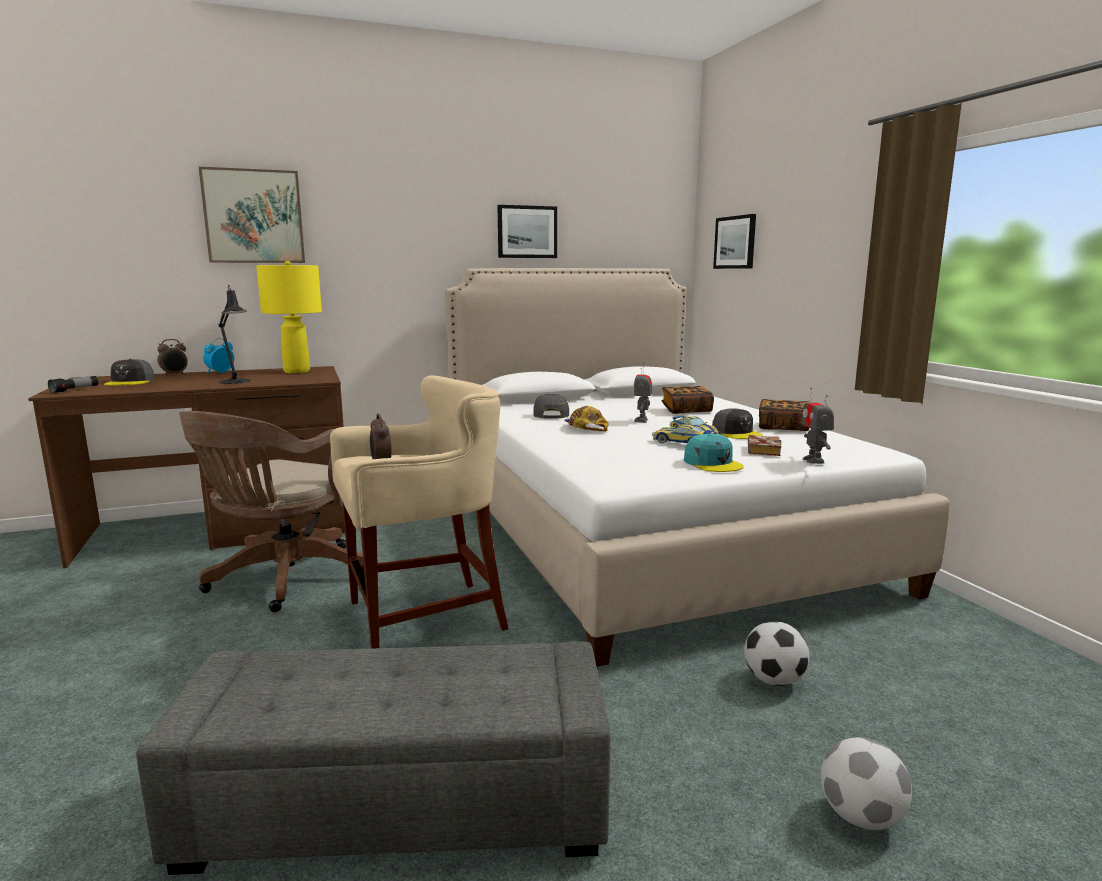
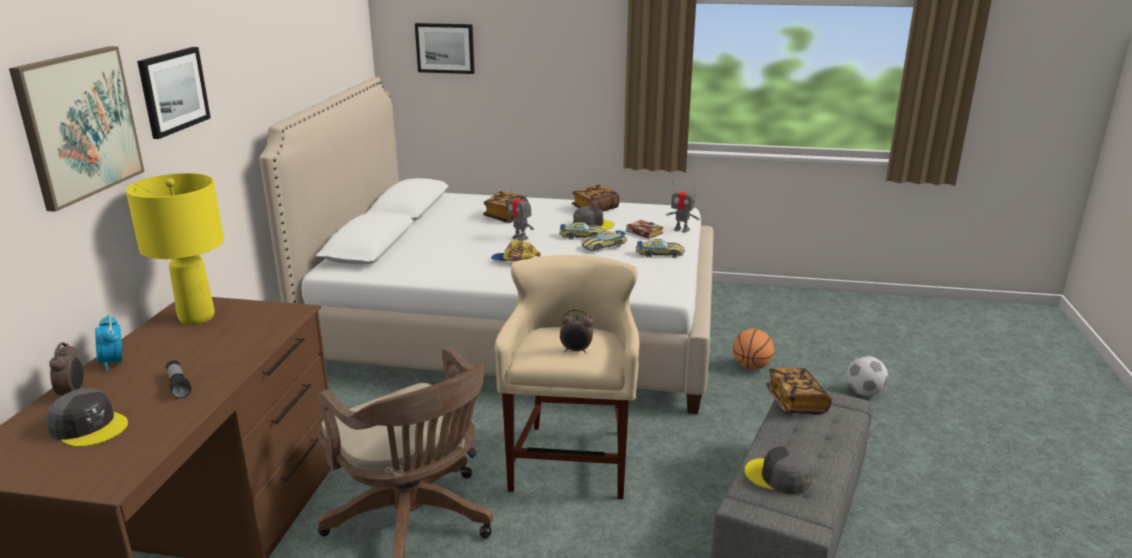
camera: 60 degrees left, 10 degrees up
flashlight [48,376,98,393] -> flashlight moved to [166,360,191,399]
black table lamp [219,285,251,384] -> none
picture [497,205,557,258] -> picture moved to [137,47,211,139]
grey cap [533,394,569,419] -> grey cap moved to [745,446,813,494]
turquoise cap [684,434,744,472] -> toy car [636,239,685,258]
football [744,621,809,686] -> basketball [732,329,774,370]
none -> book [766,368,832,414]

